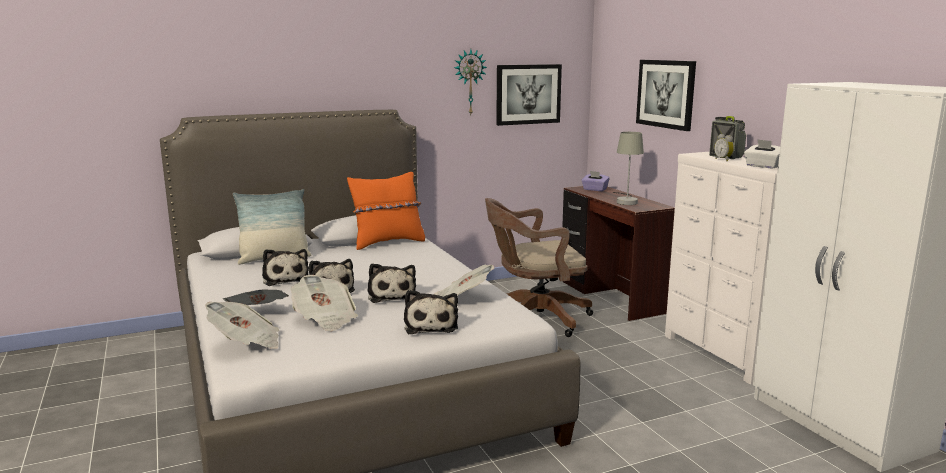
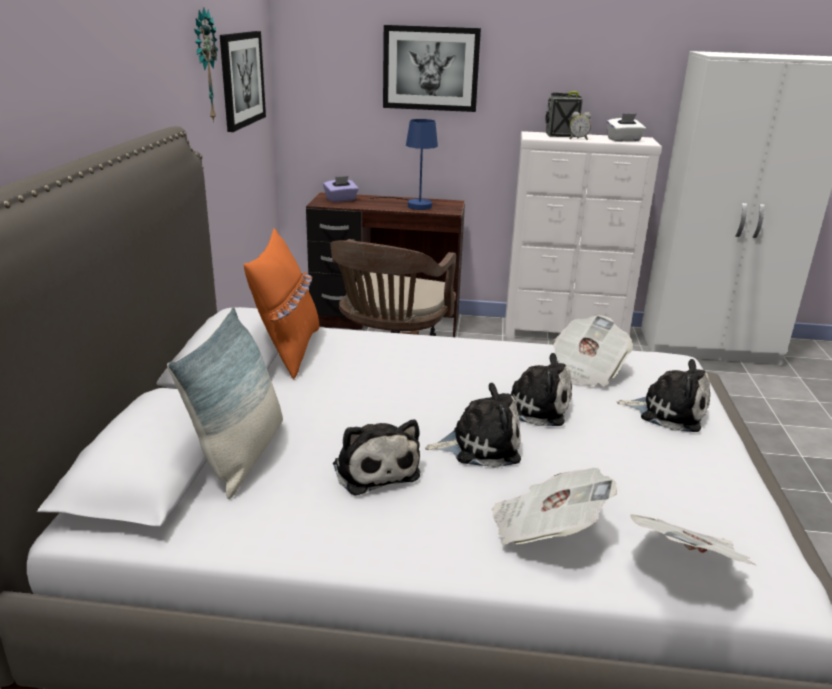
camera: 60 degrees left, 10 degrees up
plush toy [262,249,309,286] -> plush toy turned 60 degrees clockwise [333,419,420,496]
newspaper [290,275,358,332] -> none
grey table lamp [613,132,644,205] -> blue table lamp [369,119,438,210]

